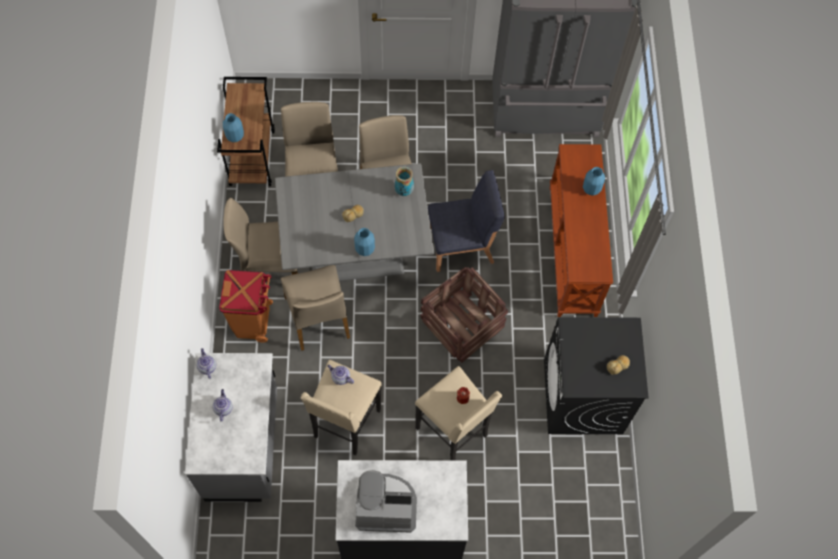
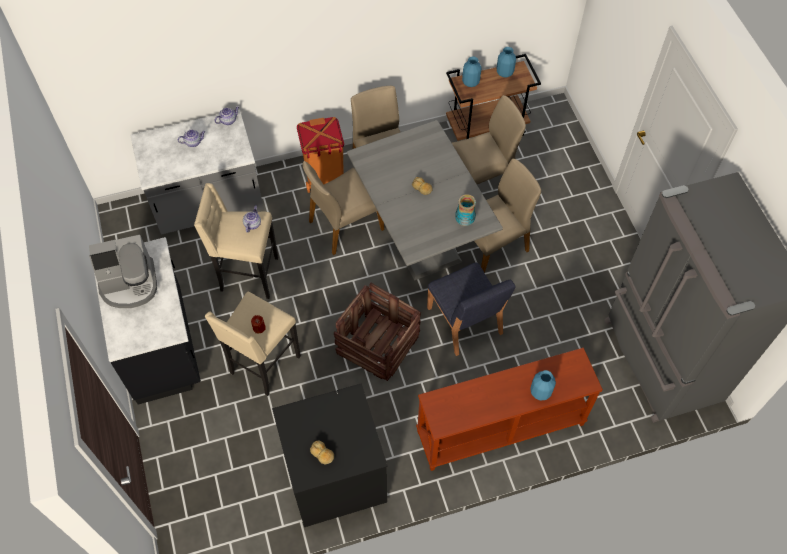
camera: 75 degrees right, 5 degrees down
blue vase [354,228,375,256] -> blue vase moved to [497,47,516,77]
coffee machine [355,470,417,533] -> coffee machine turned 90 degrees clockwise [89,235,157,308]

